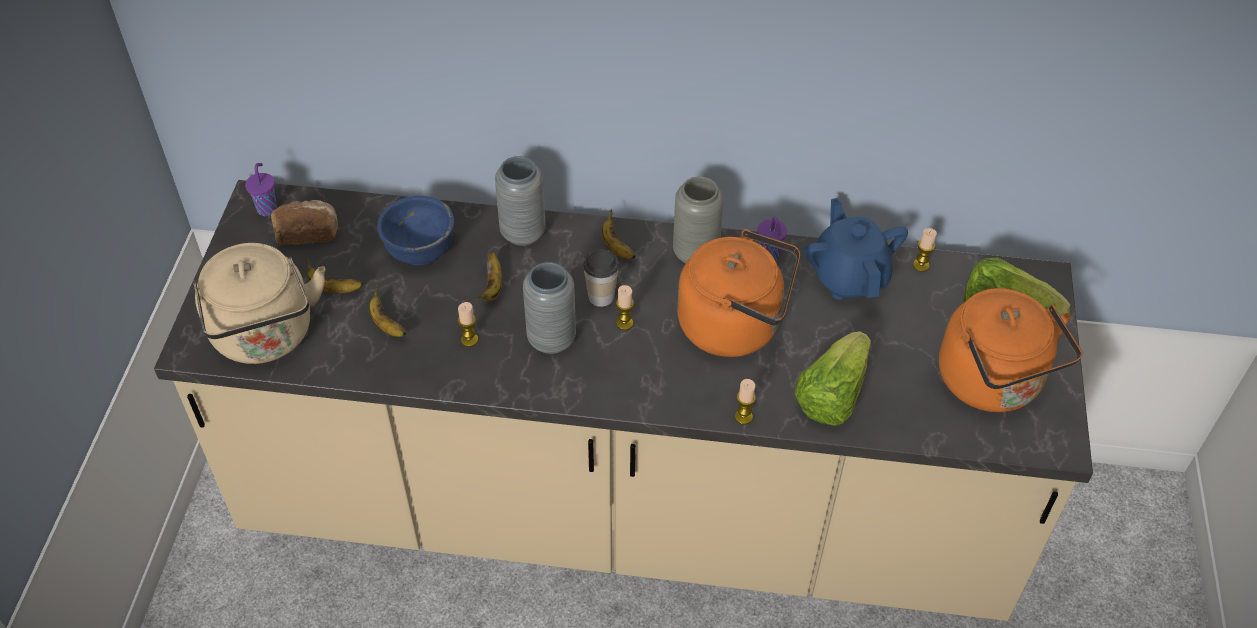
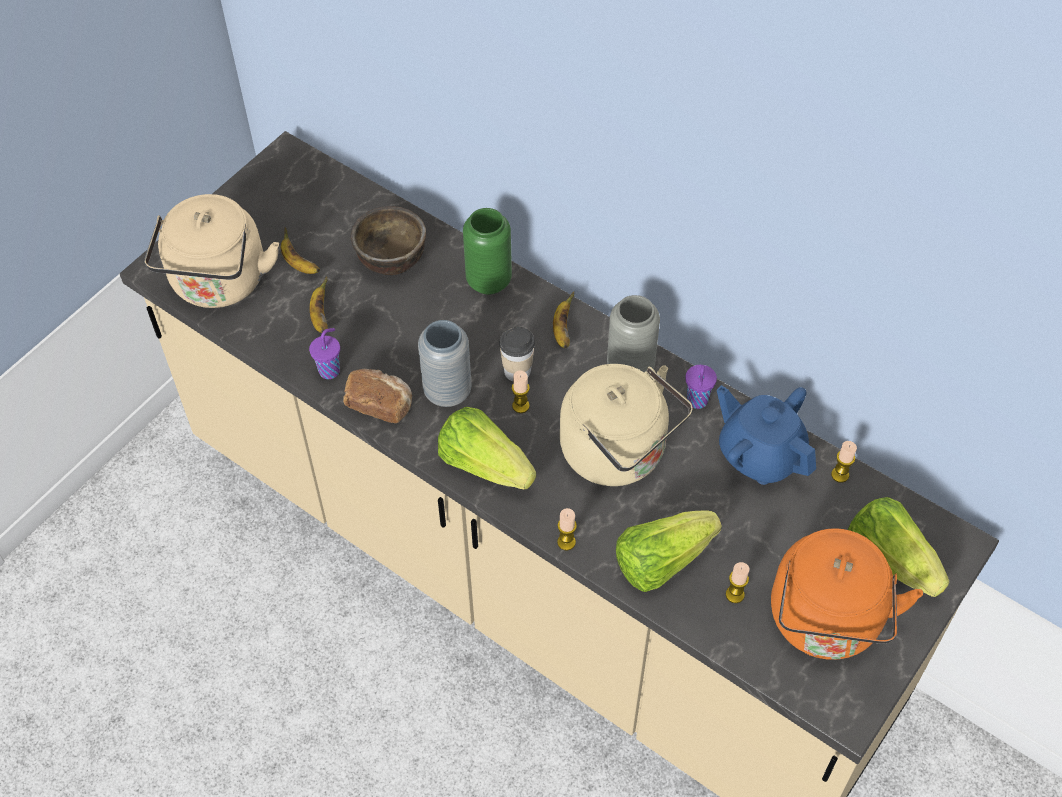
camera: 30 degrees right, 5 degrees up
purple cup [245,163,277,216] -> purple cup moved to [309,328,340,379]
bread [271,200,338,245] -> bread moved to [343,369,412,423]
blue bowl [377,196,454,266] -> brown bowl [351,206,426,275]
candle [458,302,478,347] -> candle moved to [726,562,749,603]
banana [475,252,502,302] -> none
grey vase [495,156,546,246] -> green vase [463,208,512,295]
orange kettle [677,229,800,357] -> beige kettle [560,364,693,486]
blue teapot [804,198,908,300] -> blue teapot turned 60 degrees counterclockwise [717,385,816,485]
none -> lettuce [438,407,536,490]

